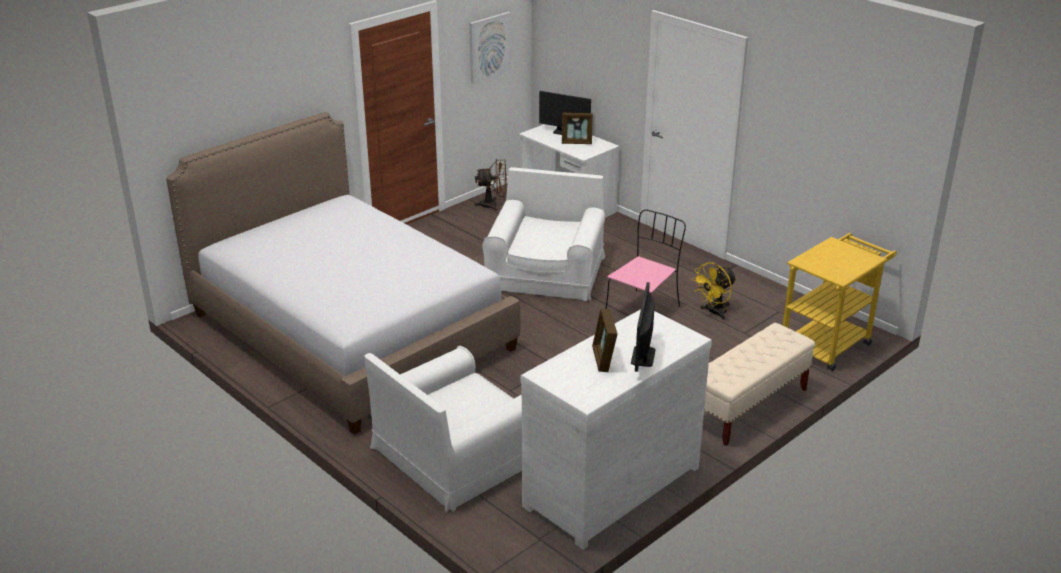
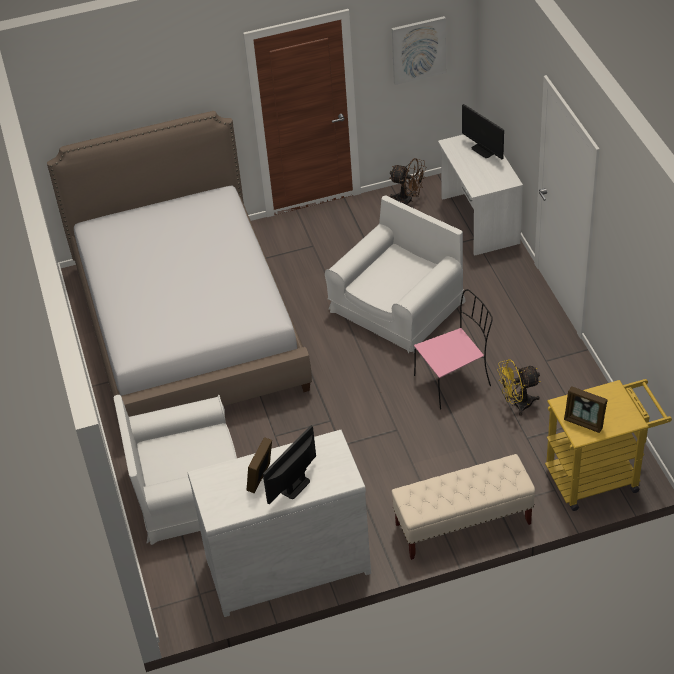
camera: 30 degrees right, 15 degrees up
picture frame [562,113,593,144] -> picture frame moved to [564,386,608,433]

